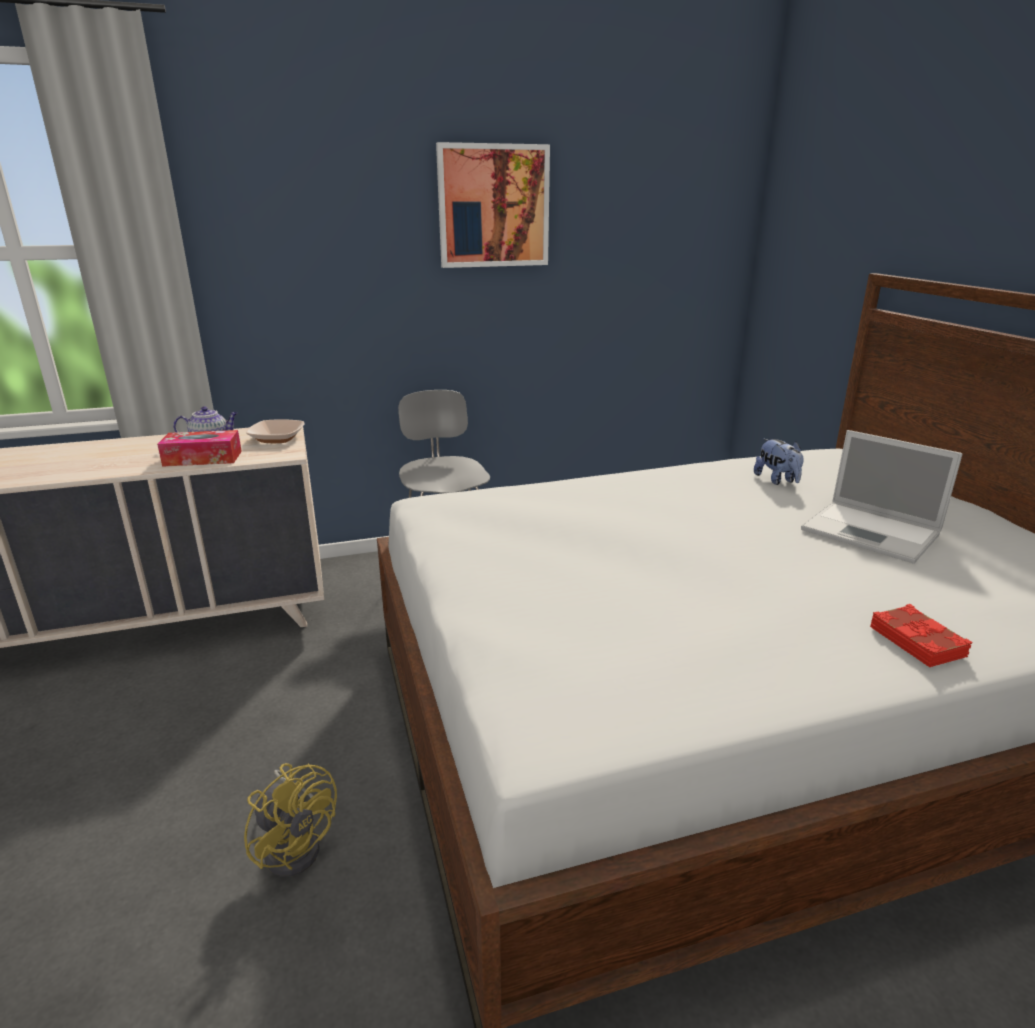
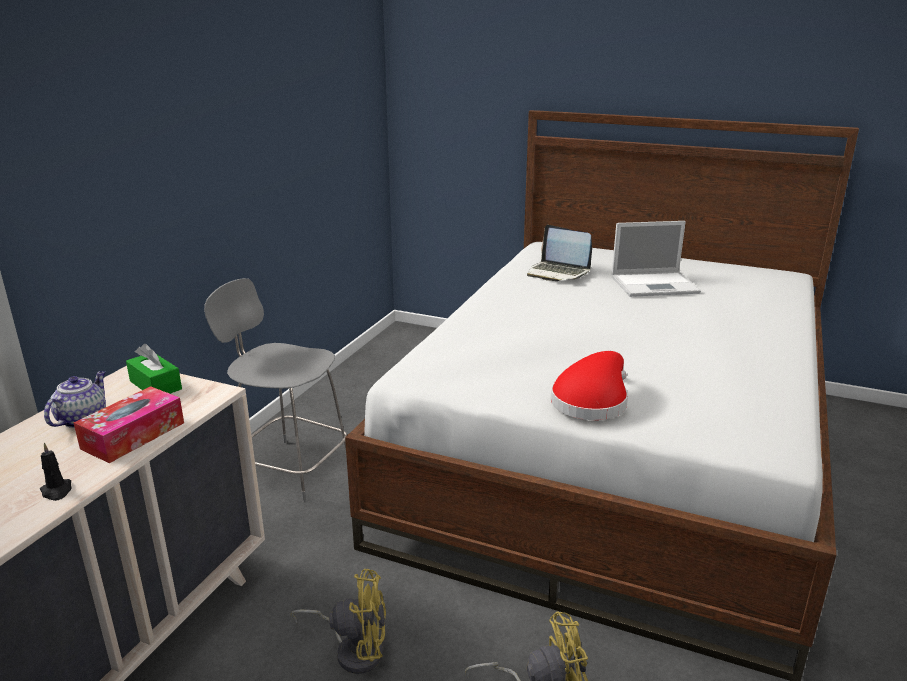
camera: 50 degrees left, 0 degrees up
bowl [246,419,305,443] -> green tissue box [126,344,182,394]
picture [436,142,550,268] -> none
plush toy [754,439,804,485] -> laptop [527,225,592,281]
red book [870,604,972,667] -> none
none -> black candle [40,443,72,501]
none -> yellow fan [291,569,386,674]
none -> red hat [551,351,628,420]

